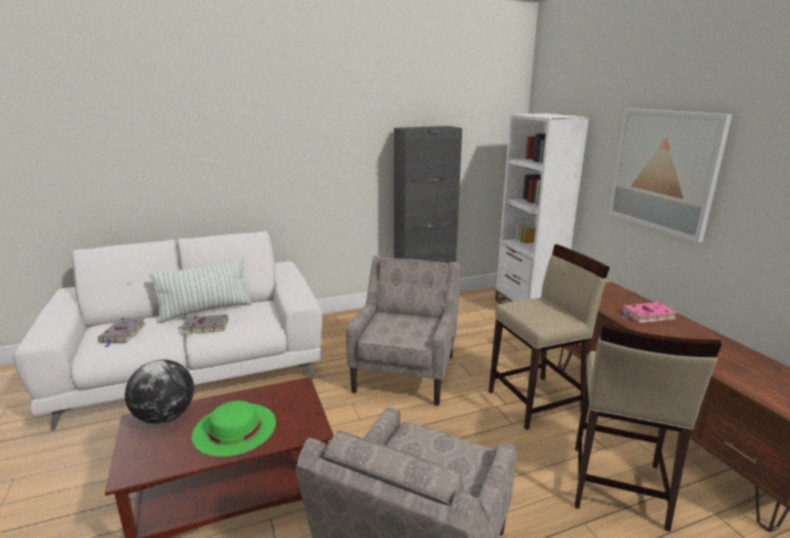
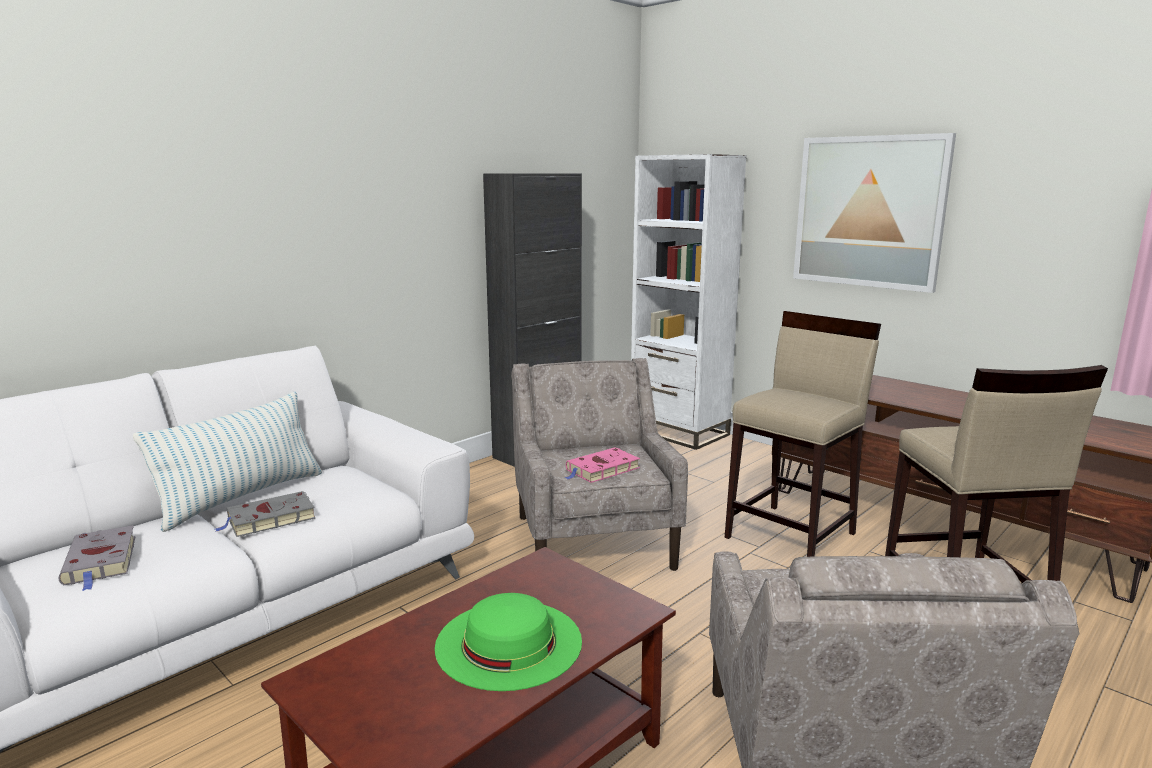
camera: 25 degrees left, 5 degrees down
globe [125,359,194,424] -> none
pink book [620,302,677,323] -> pink book moved to [565,447,640,483]

